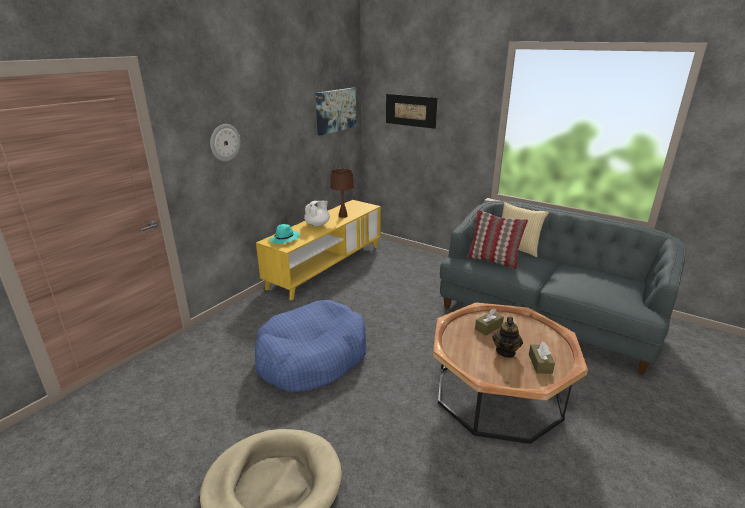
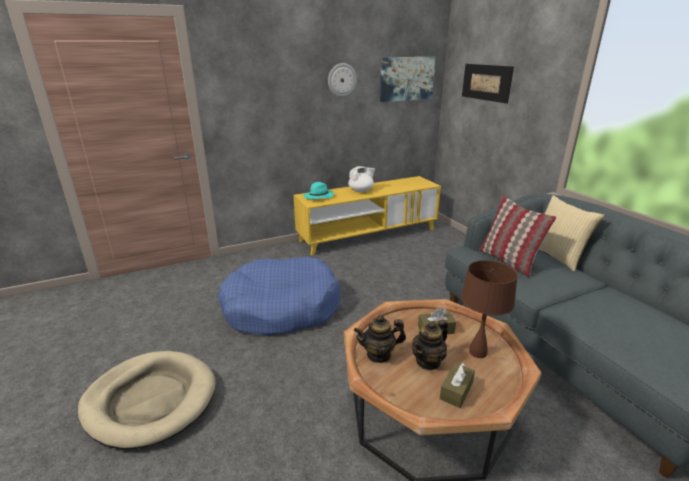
camera: 30 degrees right, 0 degrees up
wall clock [210,124,241,161] -> wall clock moved to [328,63,357,97]
brown table lamp [330,169,354,218] -> brown table lamp moved to [461,260,518,358]
none -> teapot [354,315,406,363]

